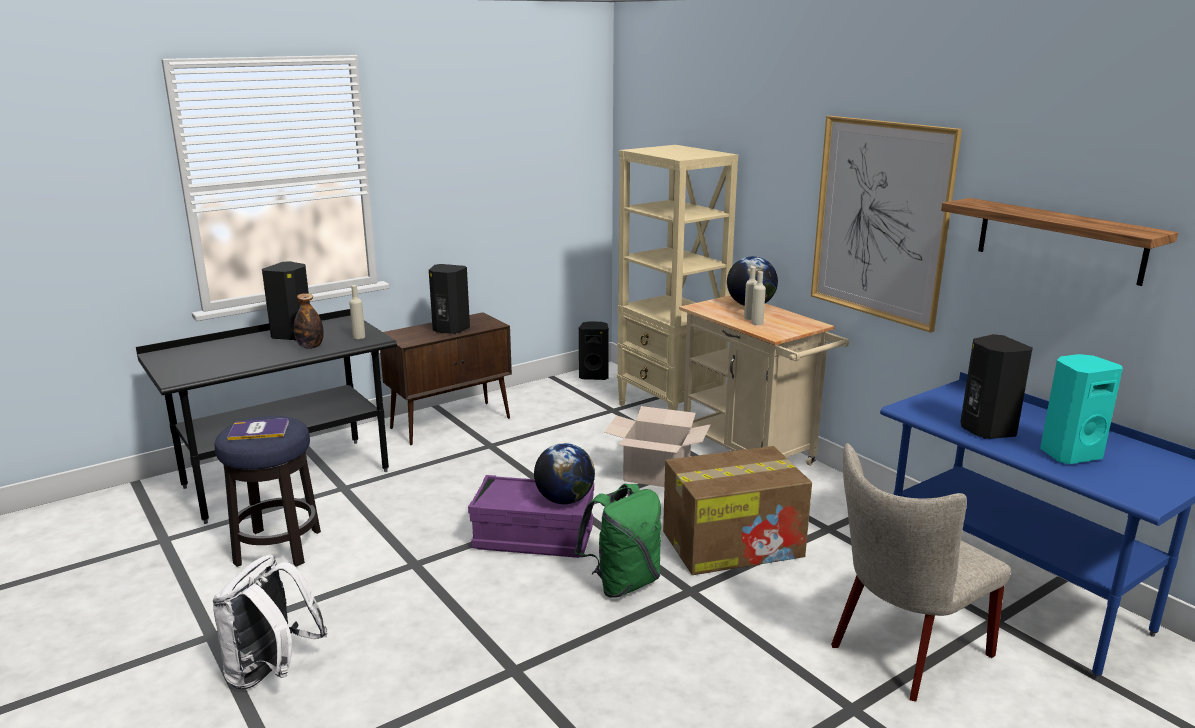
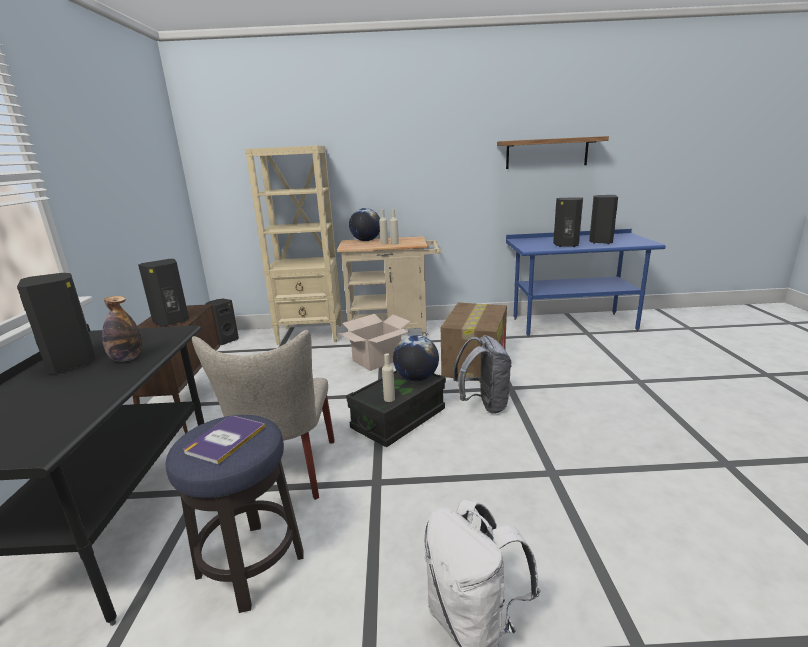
camera: 55 degrees left, 0 degrees up
beige bottle [349,285,365,339] -> beige bottle moved to [382,353,395,402]
purple storage box [468,475,594,558] -> black storage box [346,370,446,447]
green backpack [575,484,661,598] -> grey backpack [453,335,512,414]
picture [811,116,962,333] -> none
beige chair [831,443,1011,701] -> beige chair moved to [192,330,335,500]
turquoise speaker [1040,354,1123,464] -> black speaker [589,195,618,244]

